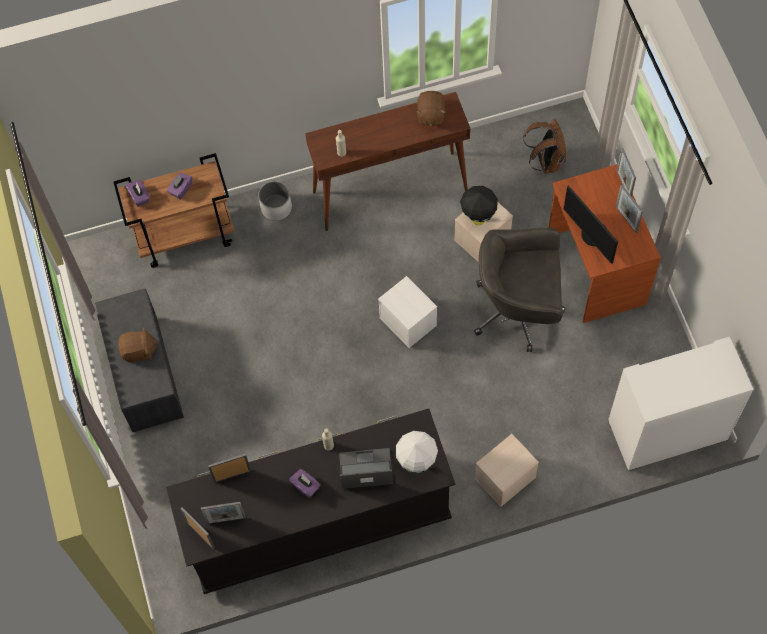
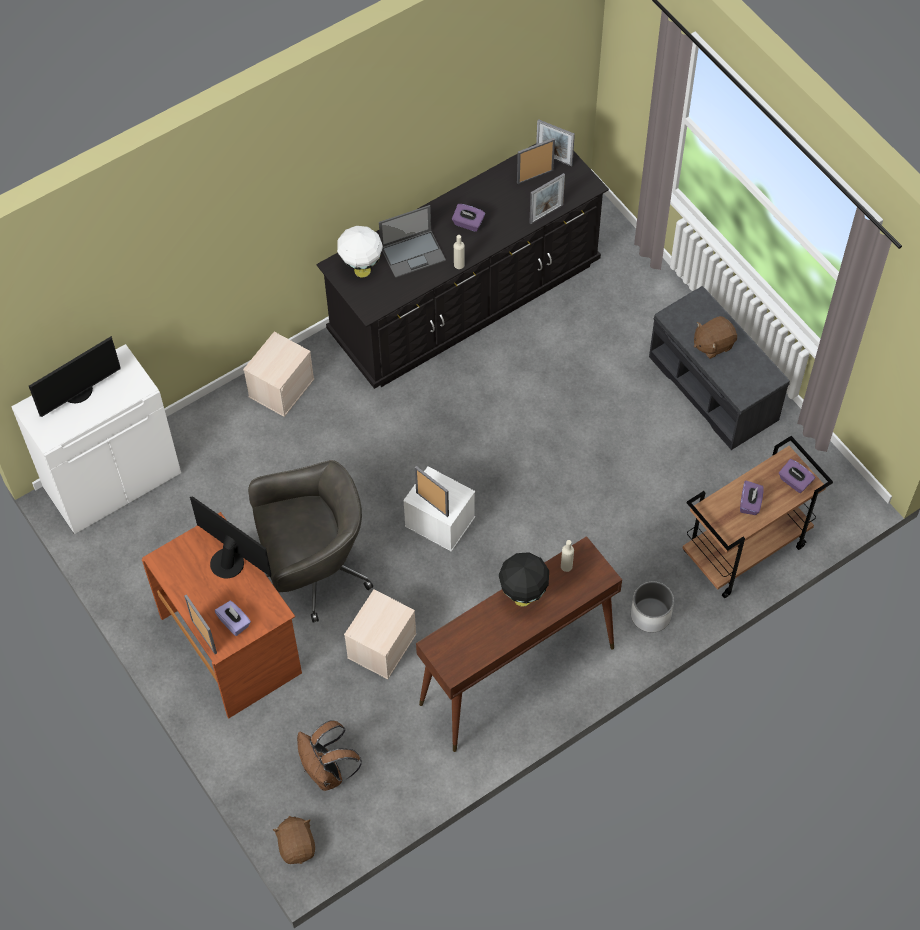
camera: 160 degrees right, 5 degrees down
brown plush toy [416,91,446,127] -> brown plush toy moved to [273,816,315,864]
black table lamp [460,186,498,225] -> black table lamp moved to [499,552,549,607]
picture frame [616,185,643,233] -> picture frame moved to [415,466,449,517]
none -> monitor [29,336,121,417]
none -> purple tissue box [214,601,251,636]

